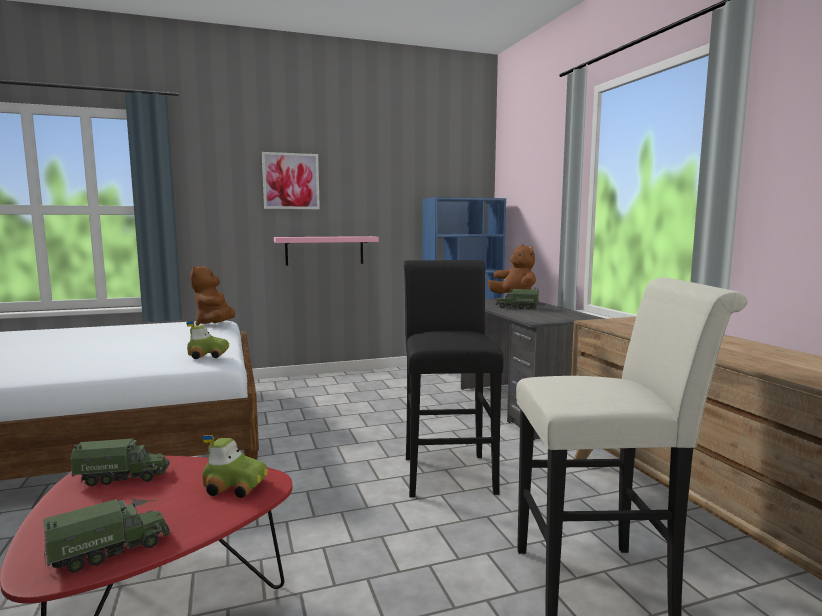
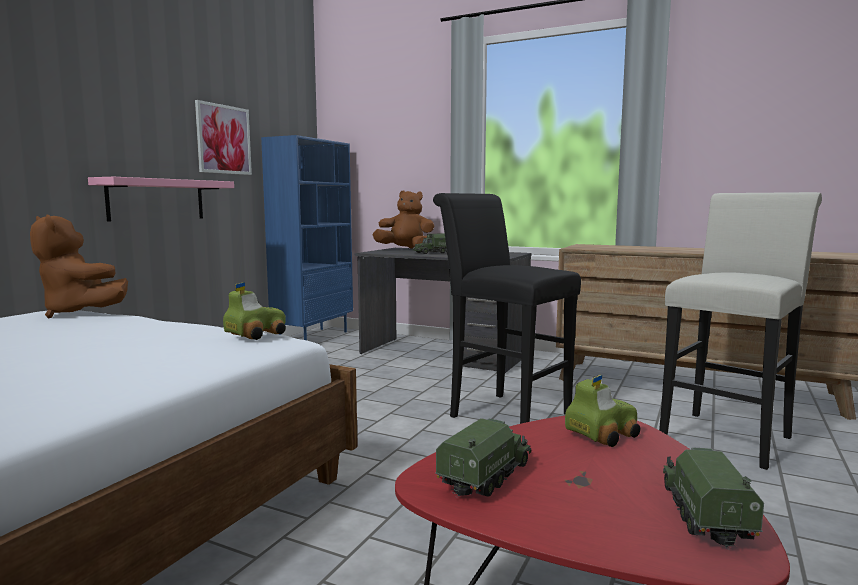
camera: 45 degrees left, 0 degrees up
picture [262,152,320,209] -> picture moved to [195,100,252,175]

